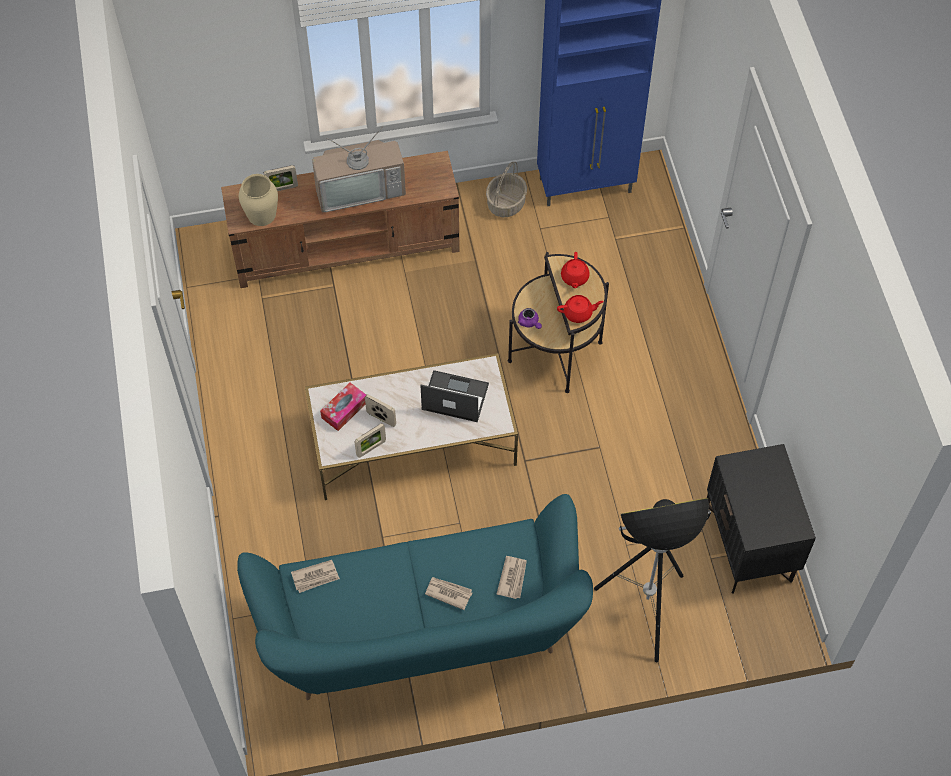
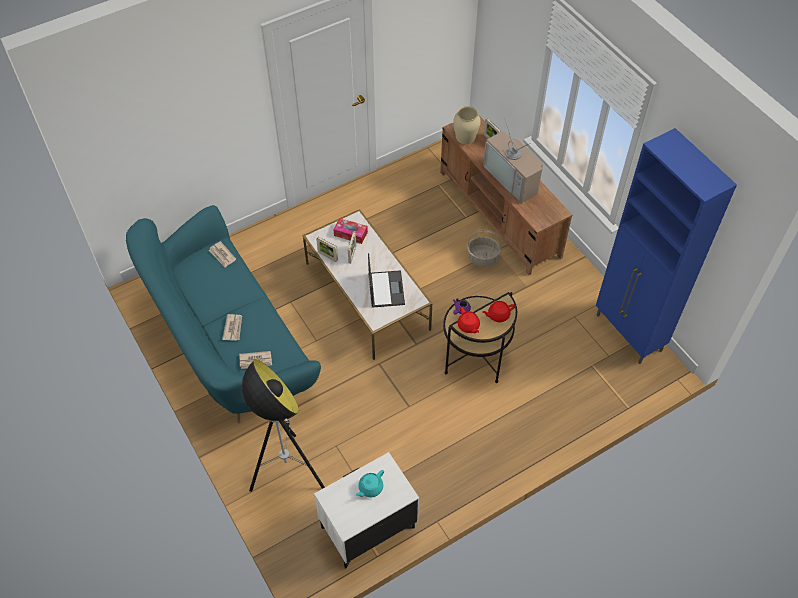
camera: 70 degrees right, 5 degrees down
basket [486,162,527,217] -> basket moved to [467,230,501,267]
black nightstand [707,444,816,594] -> white nightstand [314,452,419,568]
none -> turquoise teapot [356,470,384,497]

